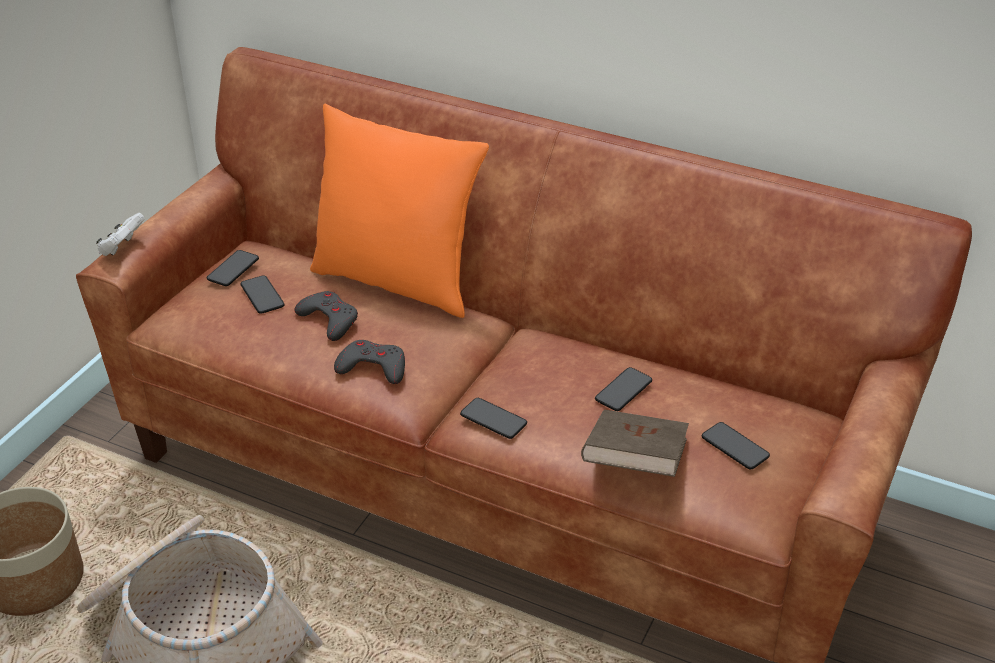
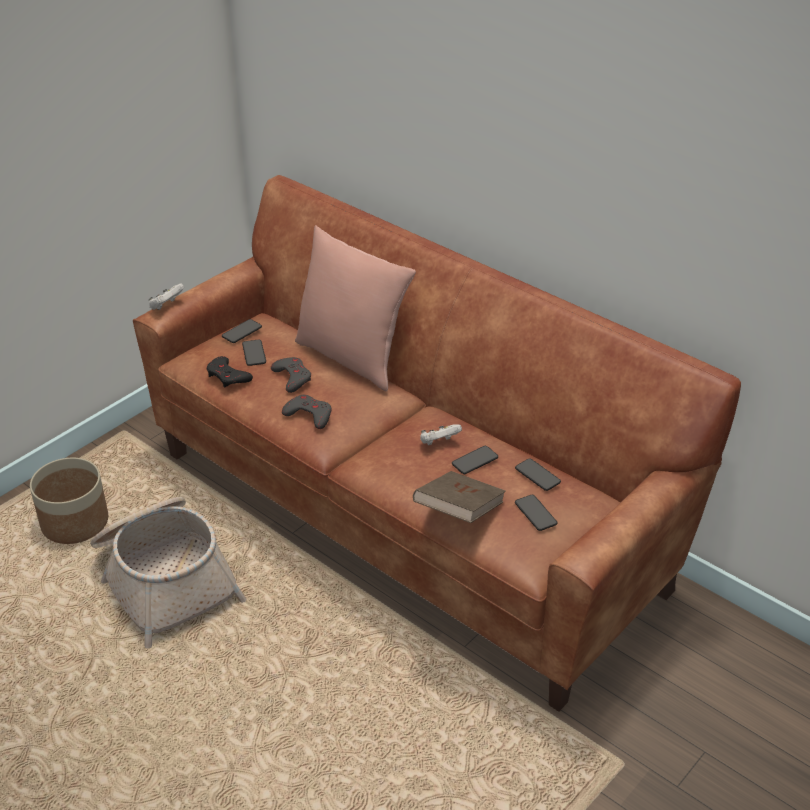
camera: 15 degrees right, 0 degrees up
orange pillow [310,104,489,318] -> pink pillow [295,225,416,392]
phone [460,398,527,439] -> phone moved to [515,458,561,491]
none -> black game controller [207,356,253,388]
none -> white game controller [420,424,462,445]

